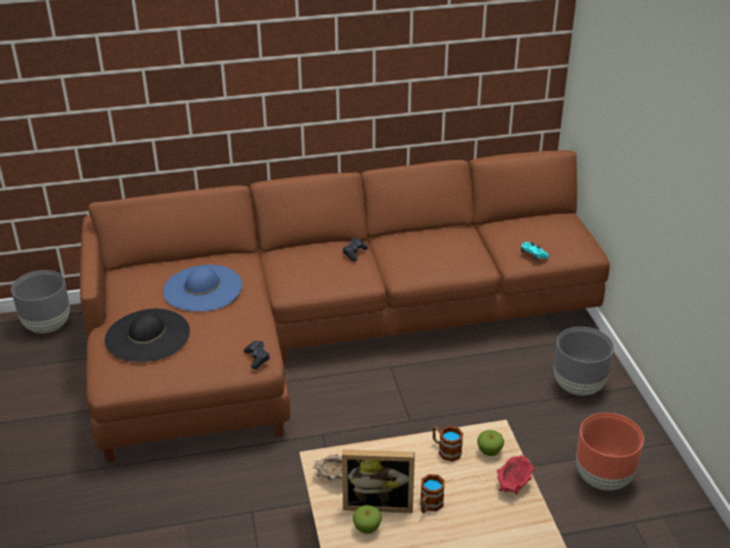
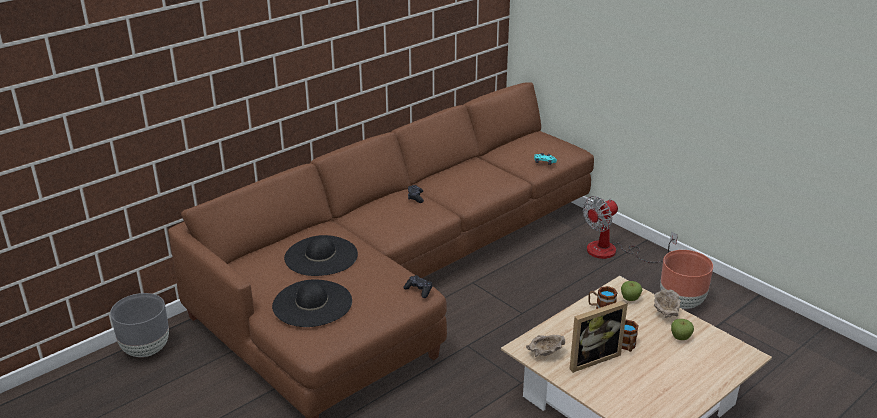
camera: 30 degrees left, 5 degrees down
blue hat [163,265,242,312] -> black hat [284,235,358,276]
apple [353,505,382,534] -> apple moved to [671,319,694,340]
red bowl [496,455,535,495] -> beige bowl [654,289,681,318]
grey planter [554,327,614,396] -> fan [583,196,678,263]

